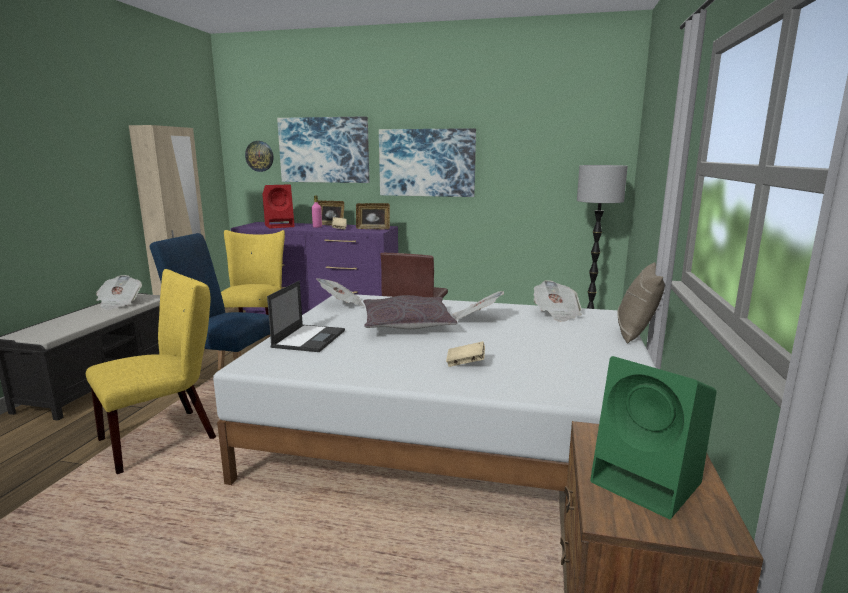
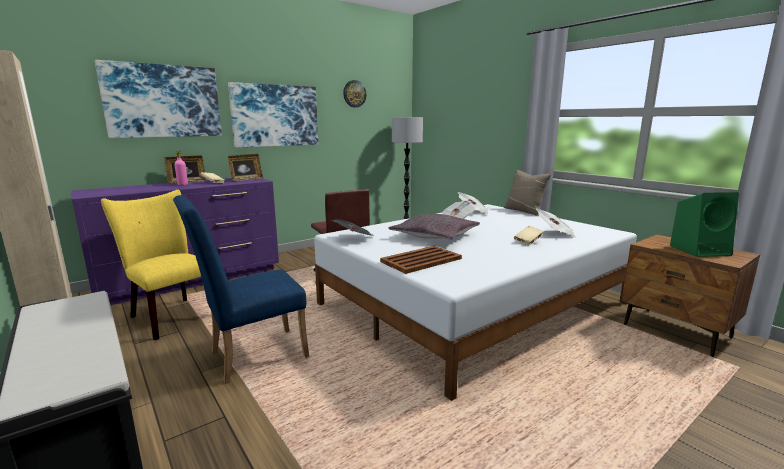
camera: 50 degrees left, 0 degrees up
yellow chair [86,269,216,474] -> none
newspaper [96,275,142,310] -> newspaper moved to [536,209,576,238]
wall clock [245,141,274,172] -> wall clock moved to [343,80,366,108]
red speaker [263,184,295,229] -> none
laptop [267,280,345,352] -> brown tray [380,246,462,274]

